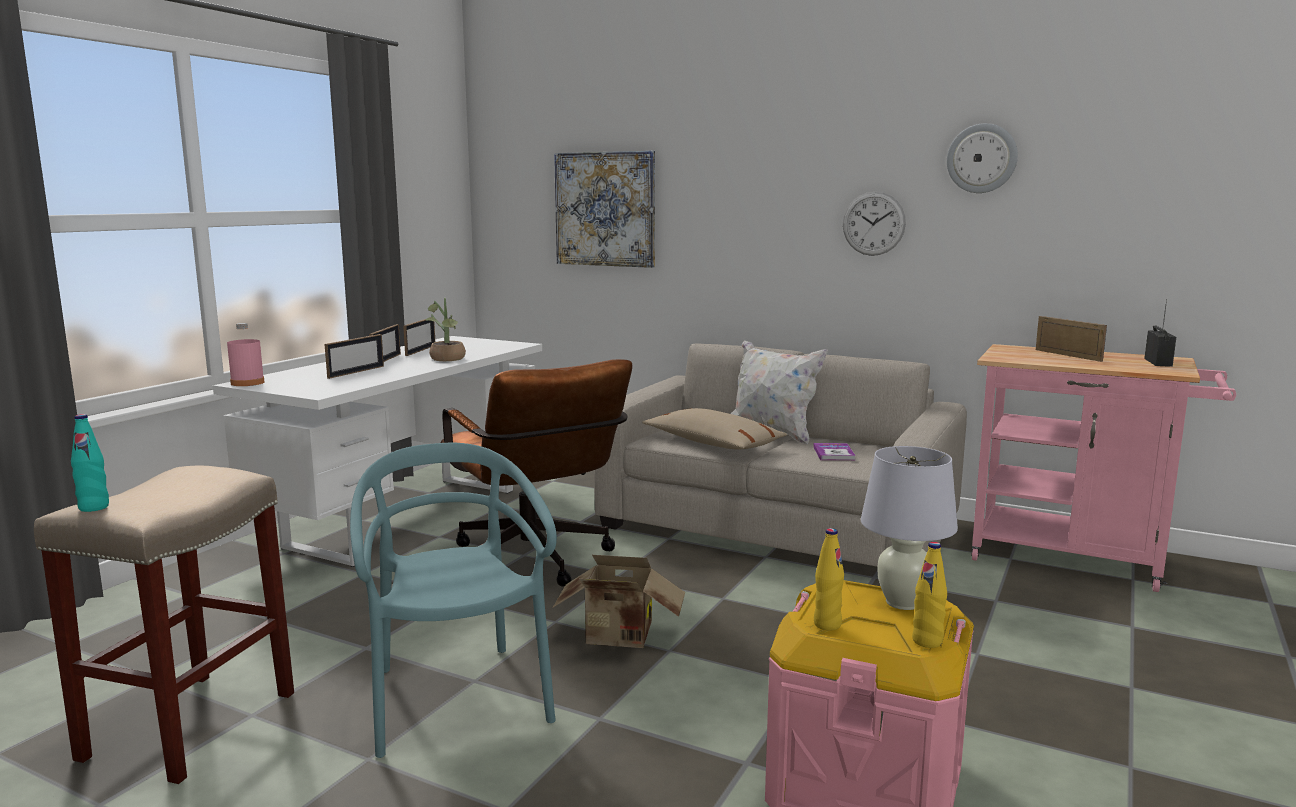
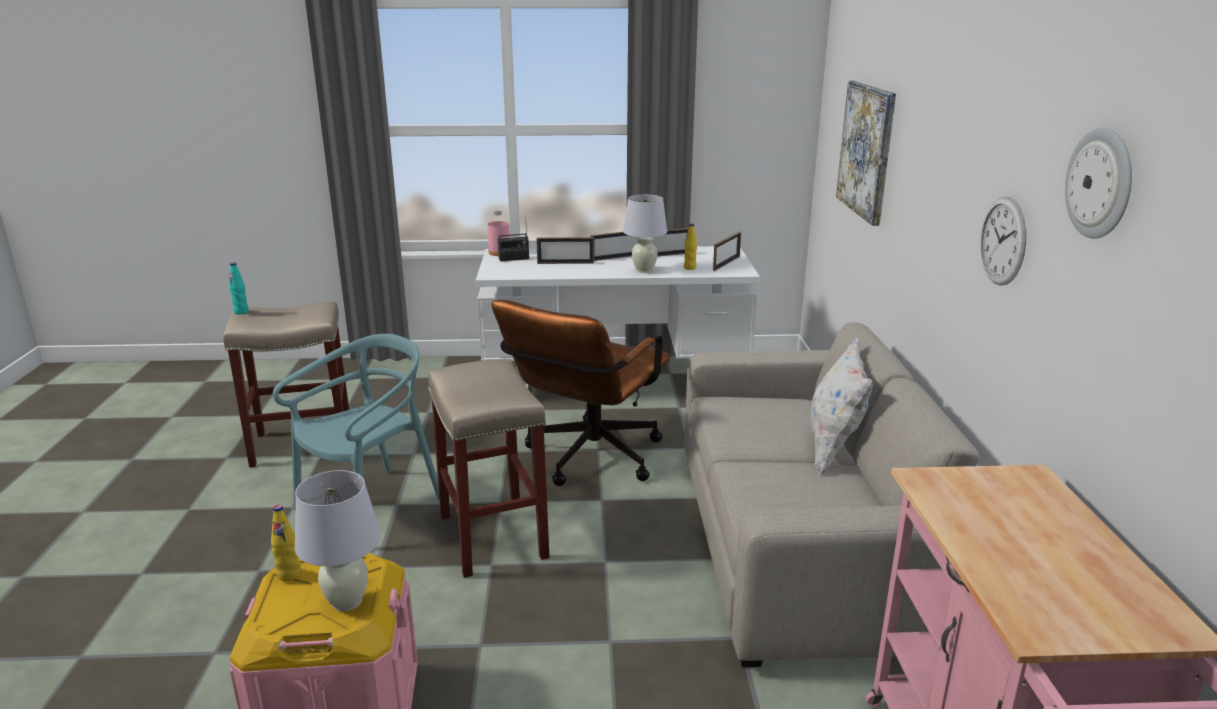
camera: 60 degrees right, 10 degrees up
potted plant [426,298,466,361] -> white table lamp [623,195,667,273]
cardboard box [553,555,685,648] -> beige stool [428,359,550,578]
beige pillow [642,408,787,450] -> none
book [813,443,856,460] -> none
yellow bottle [912,542,947,648] -> yellow bottle moved to [684,224,697,270]
picture frame [1036,316,1107,362] -> picture frame moved to [713,232,741,271]
radio [1144,299,1176,367] -> radio moved to [498,216,529,261]

